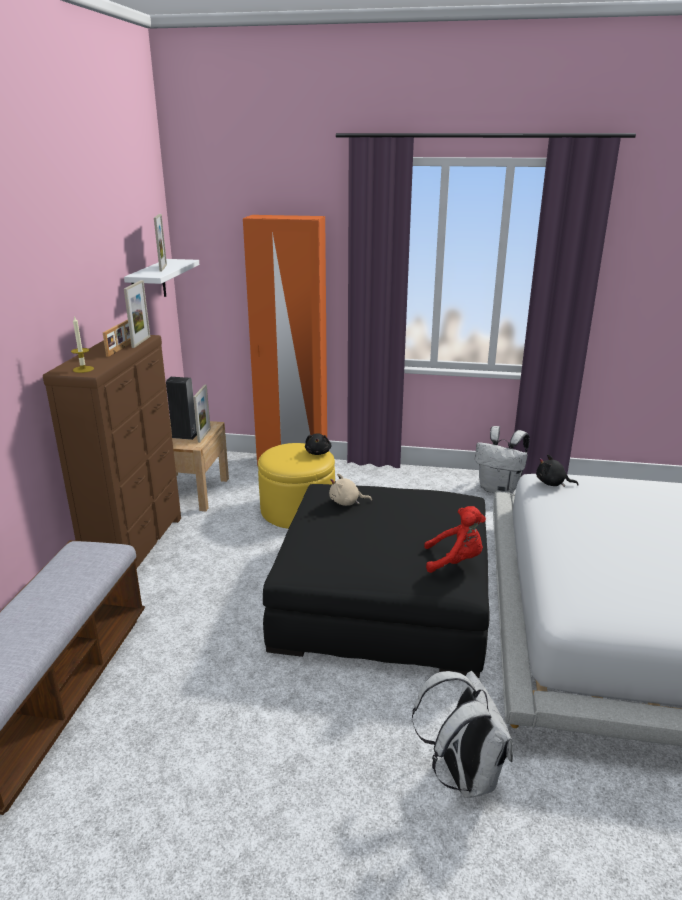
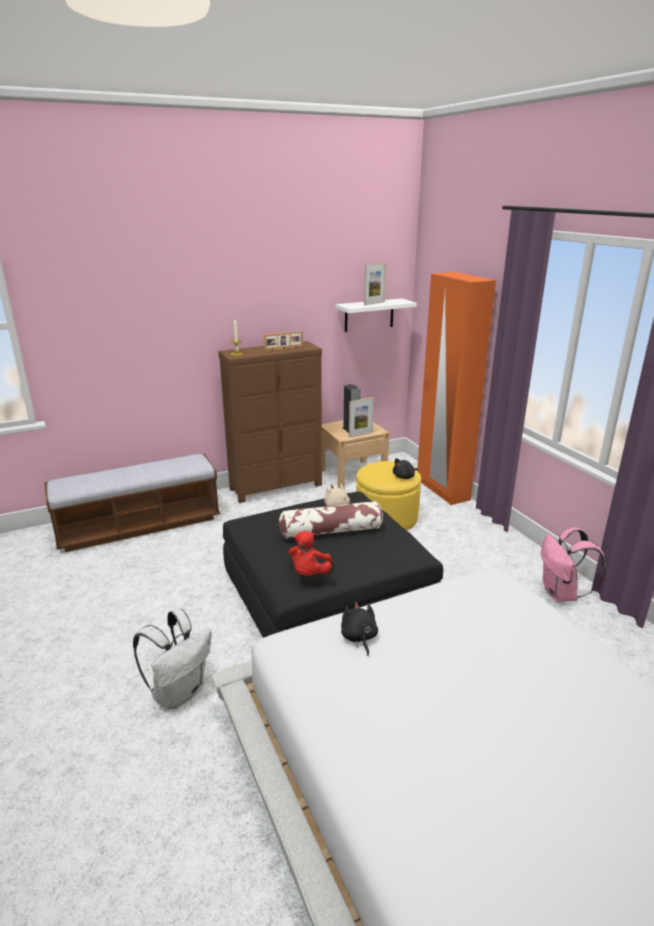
camera: 55 degrees right, 0 degrees up
picture frame [124,280,150,348] -> none
red plush toy [424,506,486,573] -> red plush toy turned 45 degrees clockwise [288,531,332,576]
white backpack [475,426,530,494] -> pink backpack [541,527,606,602]
black plush toy [536,454,579,487] -> black plush toy moved to [341,602,378,656]
none -> pillow [279,501,383,539]

